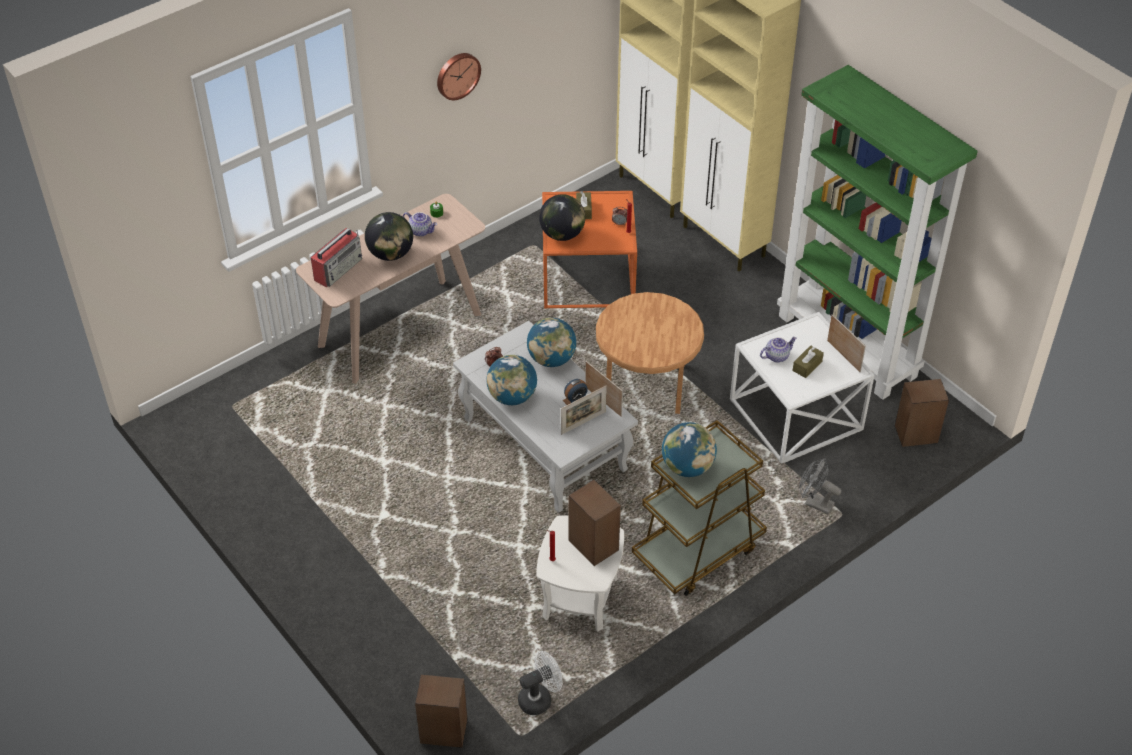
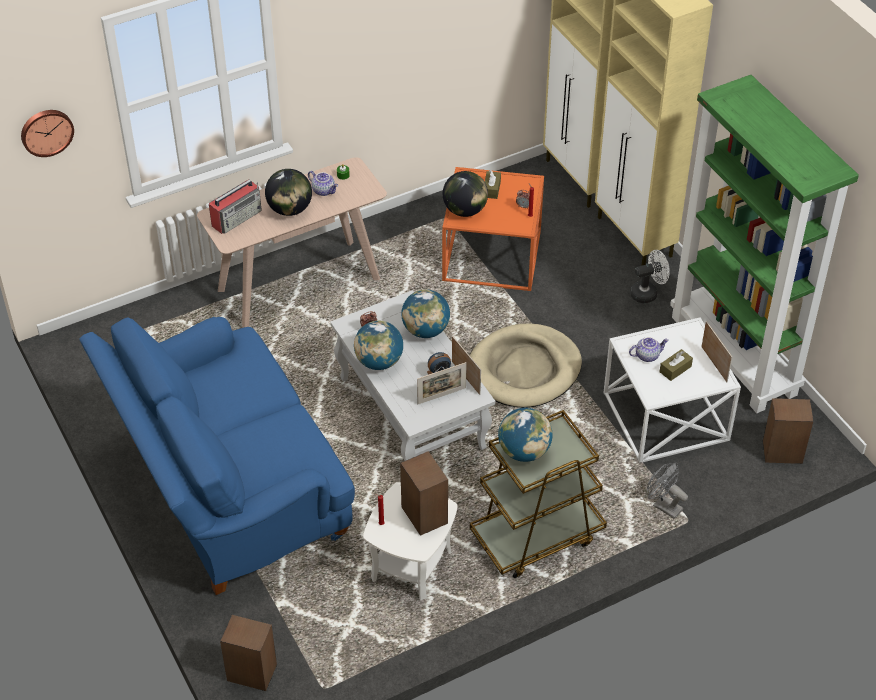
camera: 10 degrees right, 0 degrees up
wall clock [437,53,481,100] -> wall clock moved to [21,110,74,157]
white fan [518,651,562,715] -> white fan moved to [630,250,670,303]
brown side table [596,292,704,414] -> beige dog bed [470,323,582,408]
none -> blue sofa [79,317,355,595]

